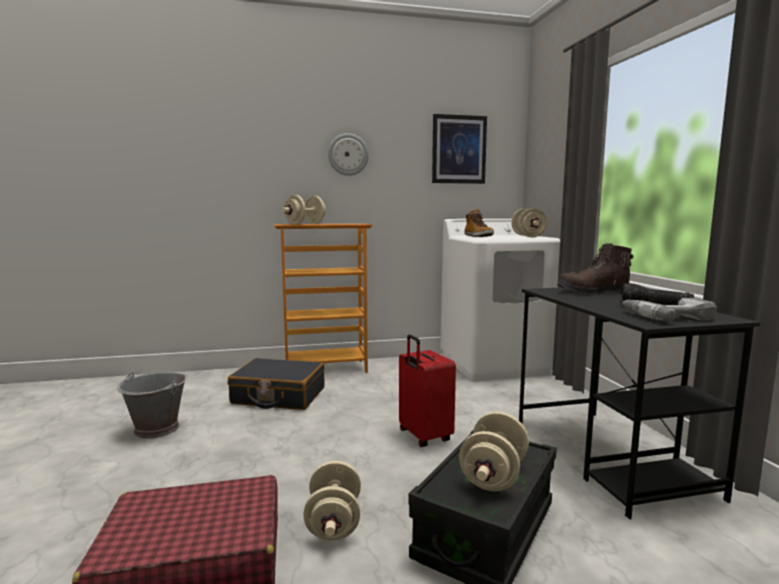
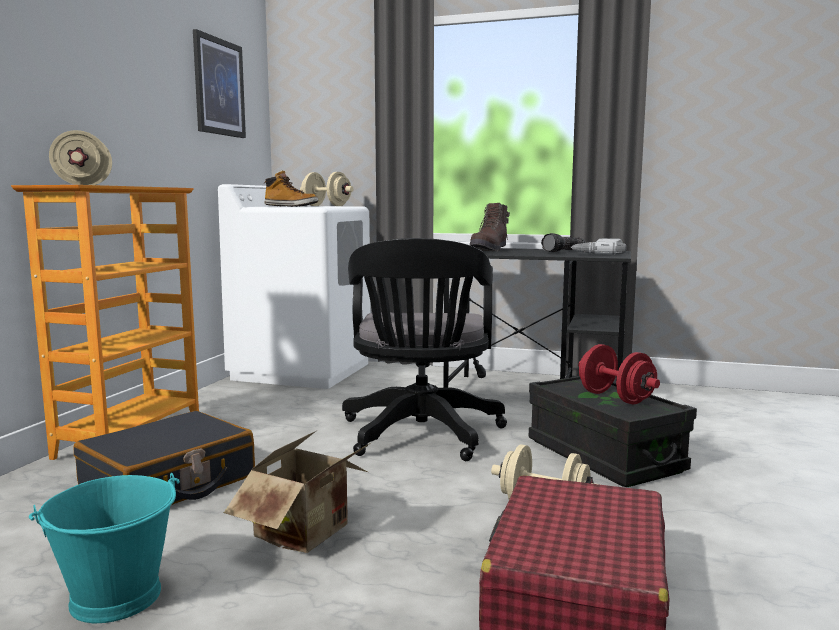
camera: 60 degrees left, 0 degrees up
grey bucket [117,372,187,439] -> turquoise bucket [29,473,180,623]
wall clock [328,133,369,176] -> none
red suitcase [399,334,456,447] -> black office chair [342,238,507,461]
beige dumbbell [459,411,529,491] -> red dumbbell [578,344,660,404]
none -> cardboard box [224,431,372,553]

